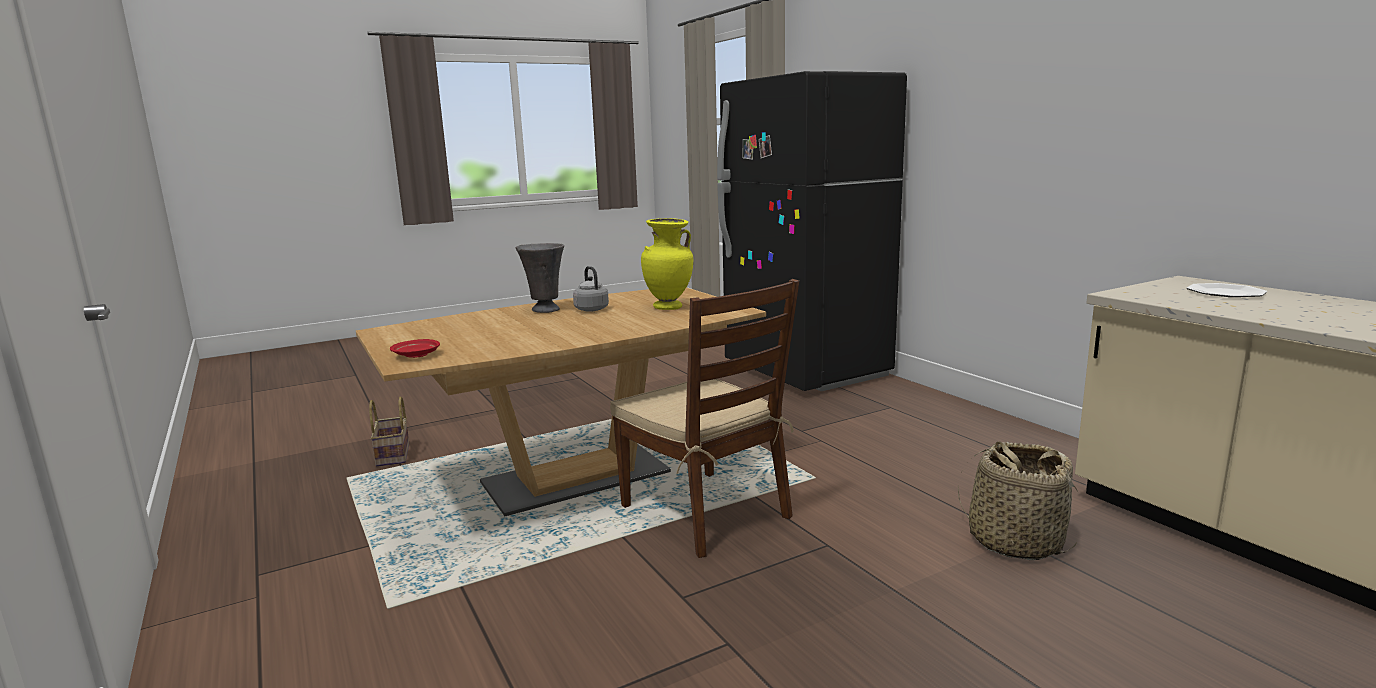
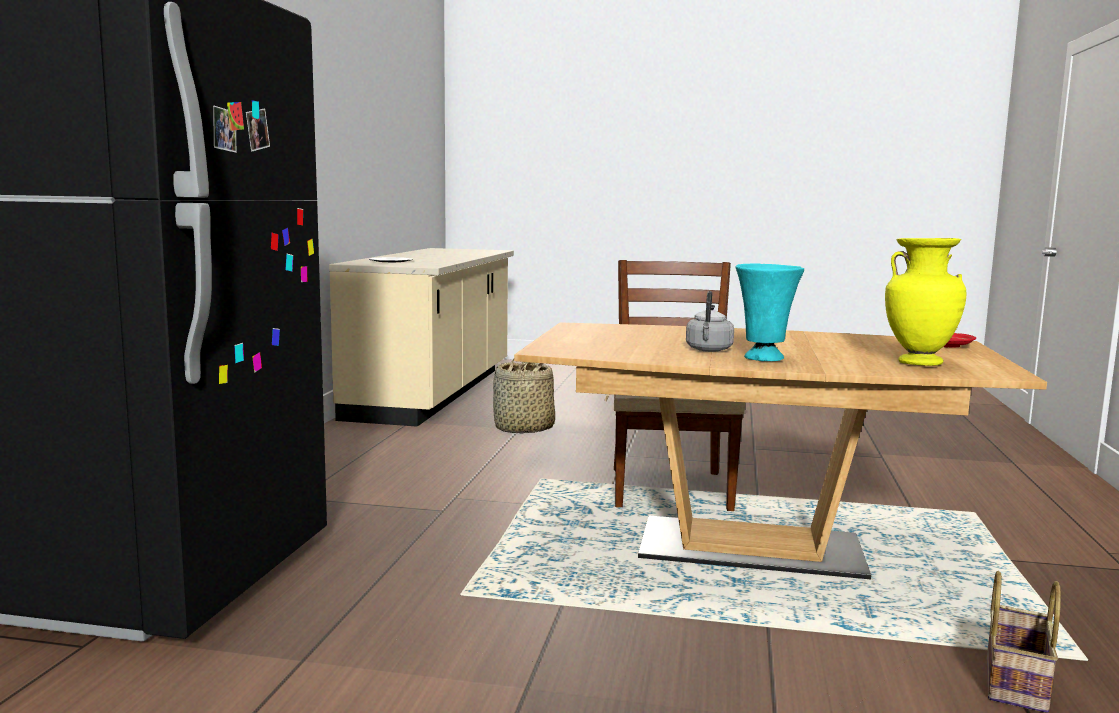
camera: 140 degrees left, 5 degrees down
grey vase [516,243,564,313] -> turquoise vase [735,263,804,361]
yellow vase [641,218,693,310] -> yellow vase moved to [885,238,966,366]

